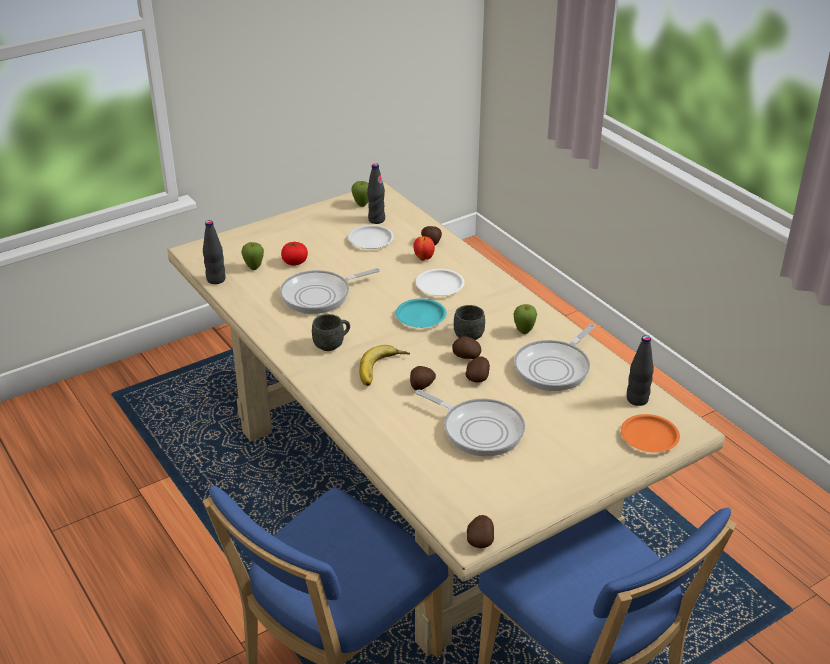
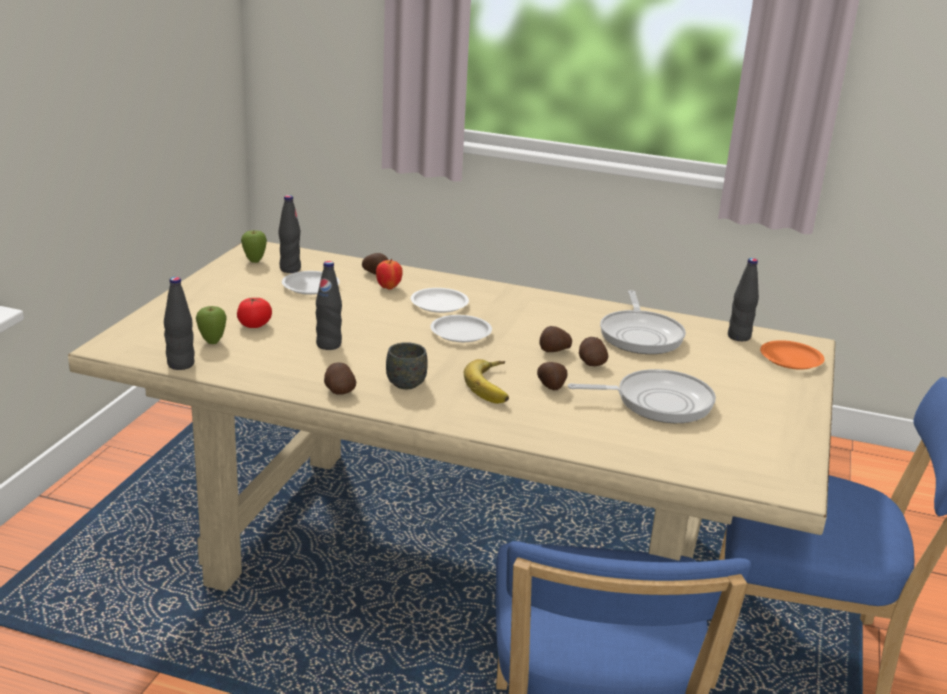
camera: 40 degrees left, 10 degrees down
frying pan [280,268,380,314] -> black bottle [316,261,342,350]
turquoise plate [396,298,446,328] -> white plate [430,315,492,342]
grey mug [454,305,485,340] -> none
potato [467,515,494,548] -> potato moved to [324,362,356,395]
apple [513,304,537,334] -> none

